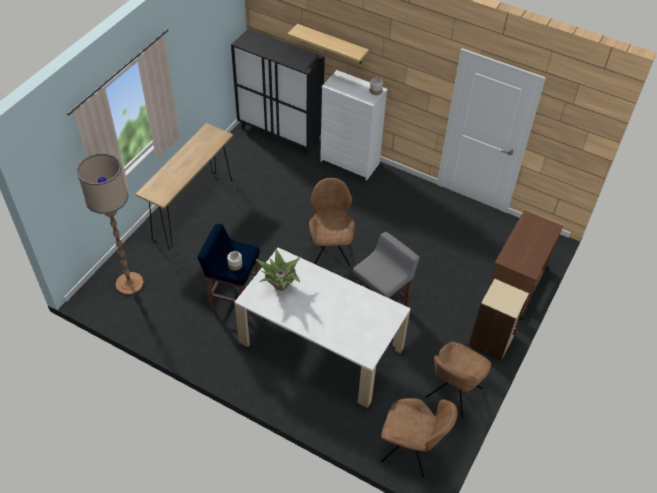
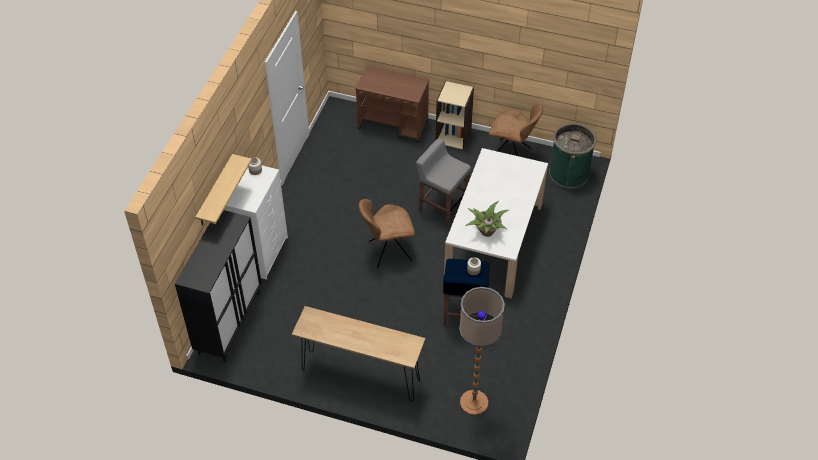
camera: 100 degrees left, 0 degrees up
brown chair [381,398,458,478] -> green trash can [549,123,597,189]

